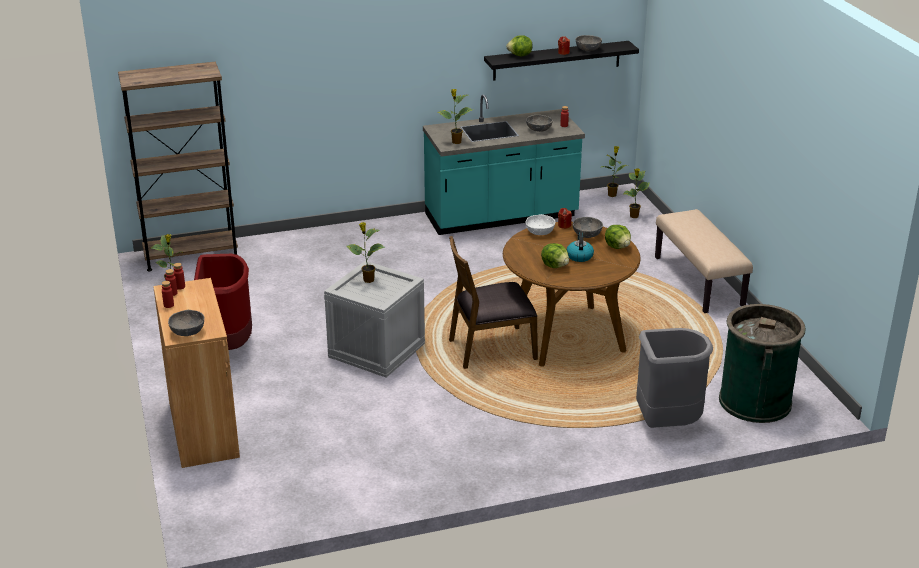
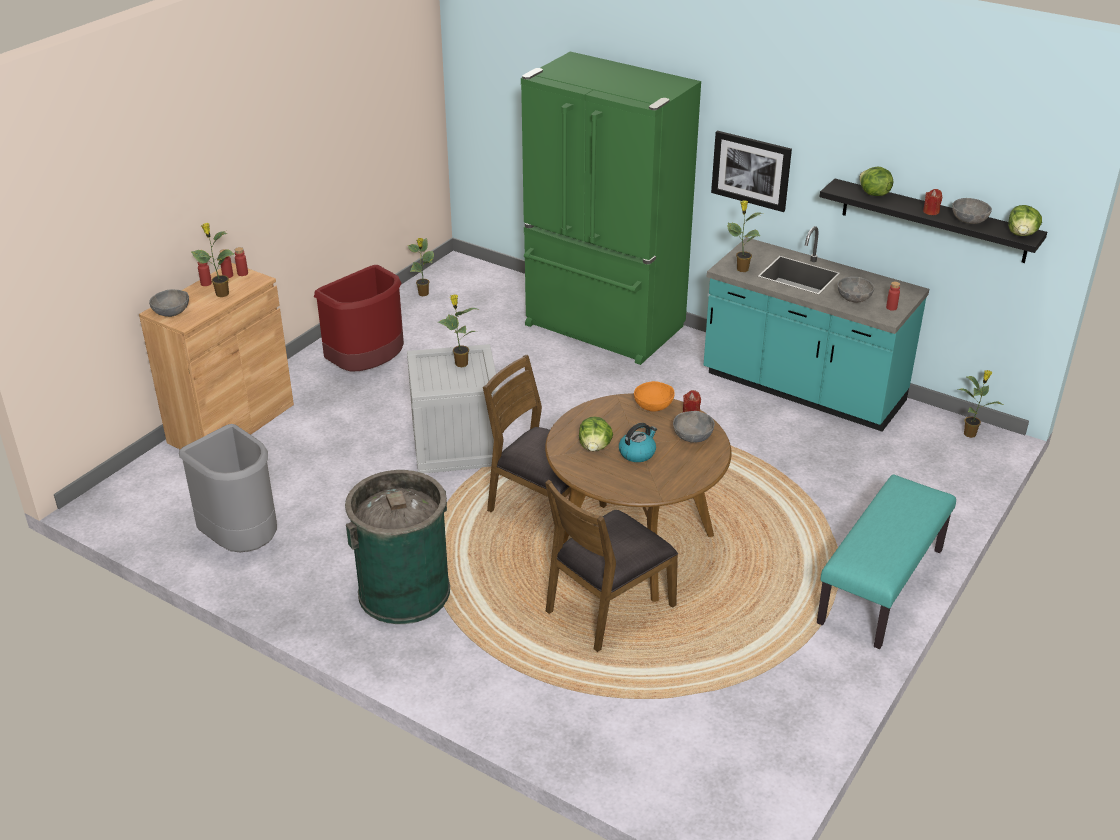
camera: 50 degrees right, 5 degrees up
brown bookcase [118,62,238,271] -> none
white bowl [526,214,555,235] -> orange bowl [634,381,675,412]
lettuce [605,225,631,249] -> lettuce moved to [1009,205,1042,236]
potted plant [623,168,650,218] -> potted plant moved to [191,223,234,297]
grey trash can [636,328,713,428] -> grey trash can moved to [179,424,277,552]
beige bench [655,209,753,313] -> turquoise bench [817,474,956,649]
green trash can [719,304,806,423] -> green trash can moved to [345,470,450,624]
none -> green fridge [521,52,701,365]
none -> brown chair [545,480,678,652]
none -> picture [711,131,792,212]

